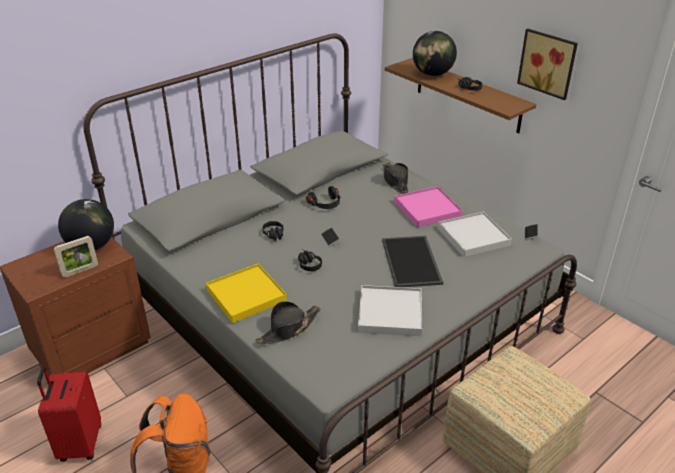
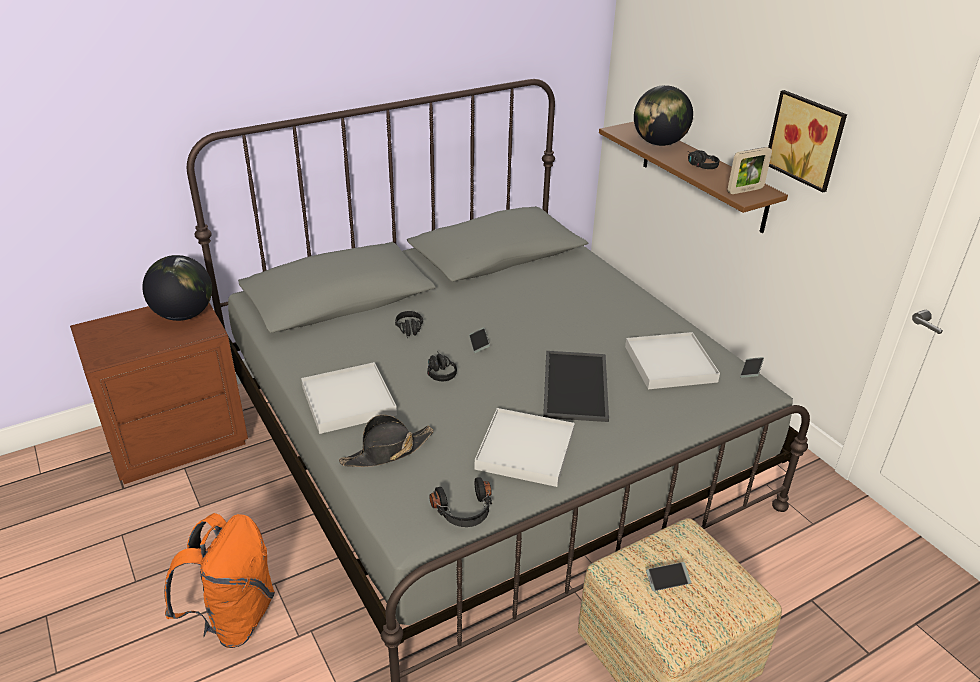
camera: 10 degrees right, 0 degrees up
red suitcase [37,367,101,462] -> none
picture frame [54,236,98,277] -> picture frame moved to [727,147,772,194]
yellow tray [206,264,287,323] -> white tray [301,362,397,434]
black headphones [306,186,341,209] -> black headphones moved to [429,477,492,527]
black hat [383,162,408,193] -> none
pink tray [394,186,463,228] -> none
none -> phone [646,562,691,591]

